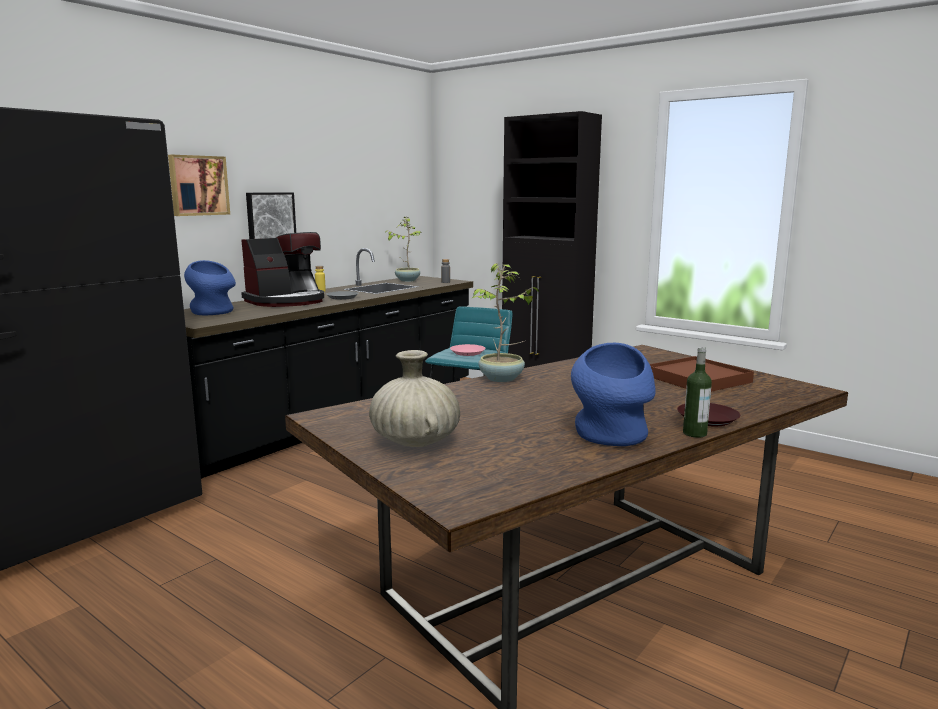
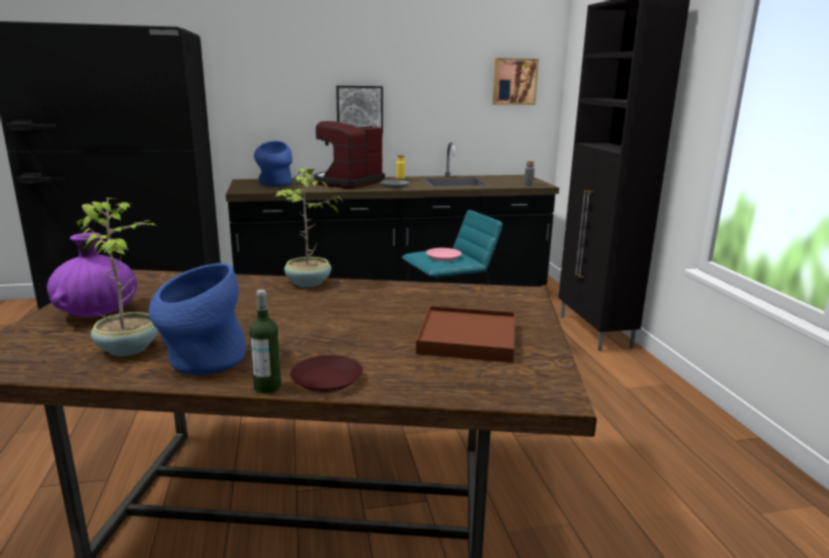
camera: 40 degrees right, 5 degrees up
picture [168,155,230,216] -> picture moved to [492,58,539,105]
coffee machine [241,232,324,307] -> coffee machine turned 120 degrees clockwise [314,121,385,189]
beige vase [369,350,460,447] -> purple vase [47,233,137,317]
potted plant [384,217,420,282] -> potted plant moved to [76,198,159,356]

